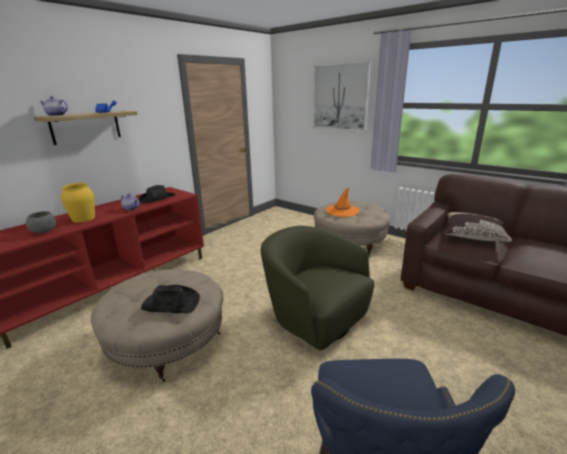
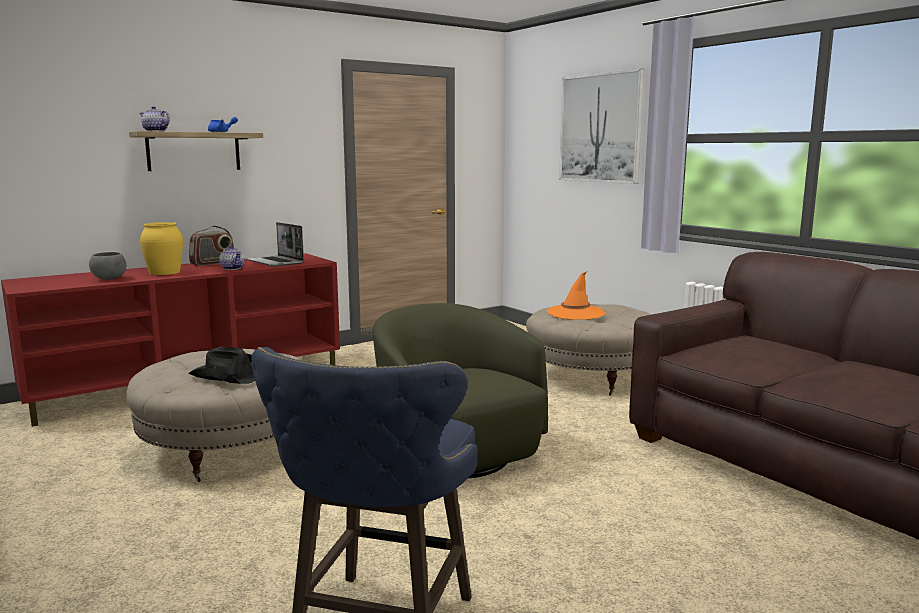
camera: 15 degrees right, 10 degrees down
black hat [138,185,175,203] -> laptop [247,222,304,267]
pillow [445,212,512,242] -> none
none -> radio [189,226,234,266]

